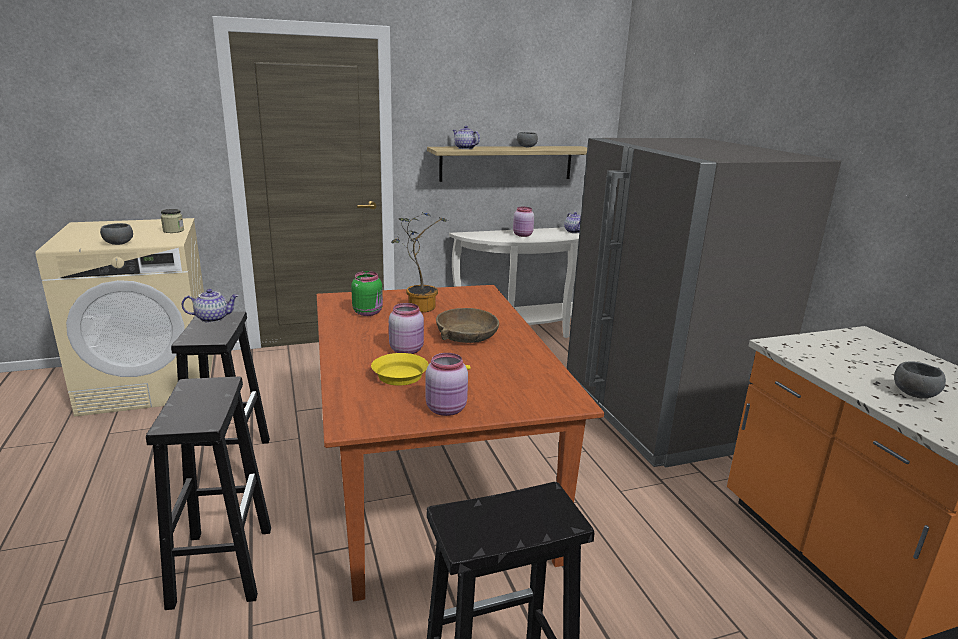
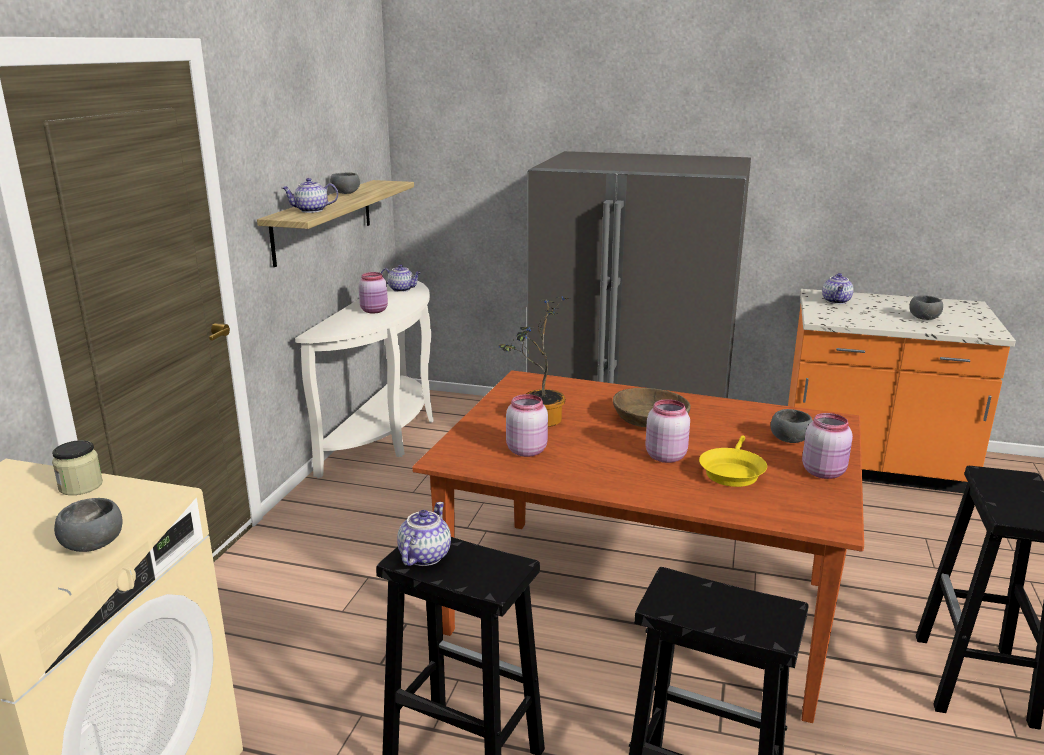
camera: 55 degrees left, 0 degrees up
green jar [351,271,383,316] -> pink jar [506,394,548,457]
none -> grey bowl [770,409,813,443]
none -> teapot [822,273,854,304]

